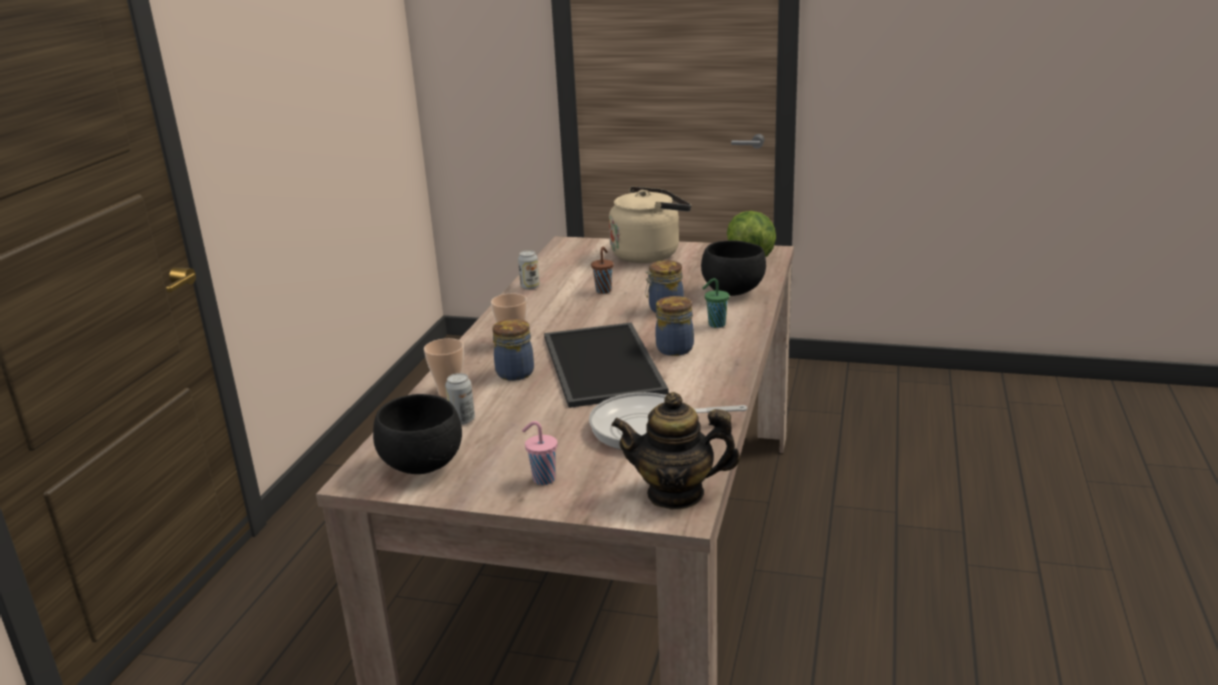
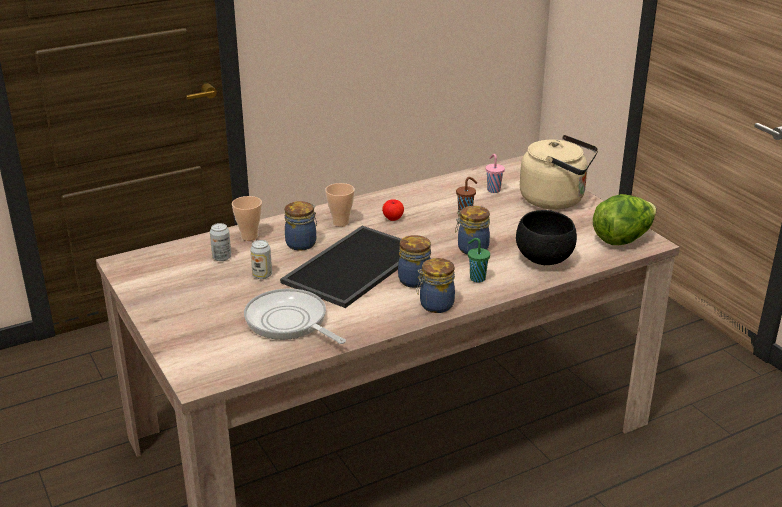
camera: 45 degrees right, 5 degrees up
black bowl [373,394,462,474] -> none
can [518,250,540,290] -> can moved to [250,240,272,279]
pink cup [522,421,557,485] -> pink cup moved to [486,154,505,193]
teapot [612,392,740,509] -> none
none -> apple [382,200,404,221]
none -> jar [416,258,455,313]

